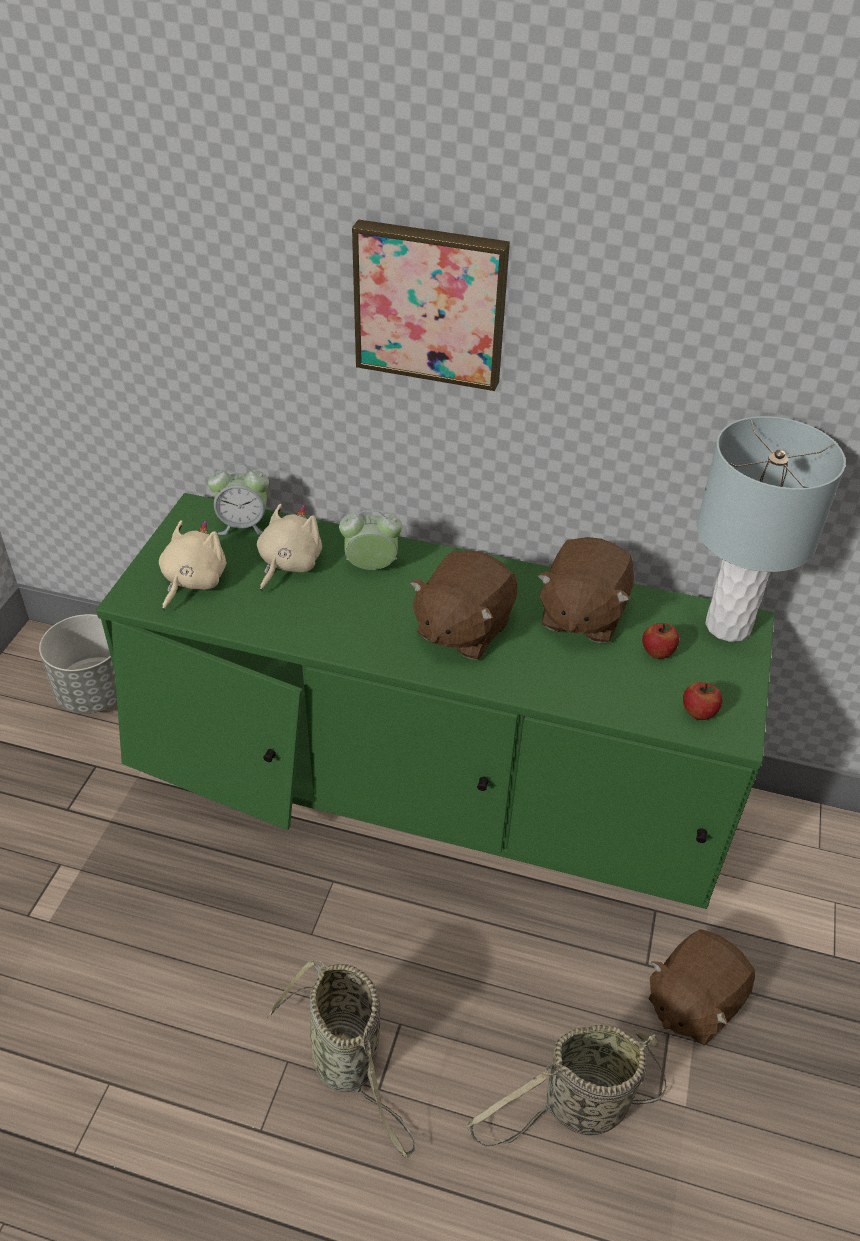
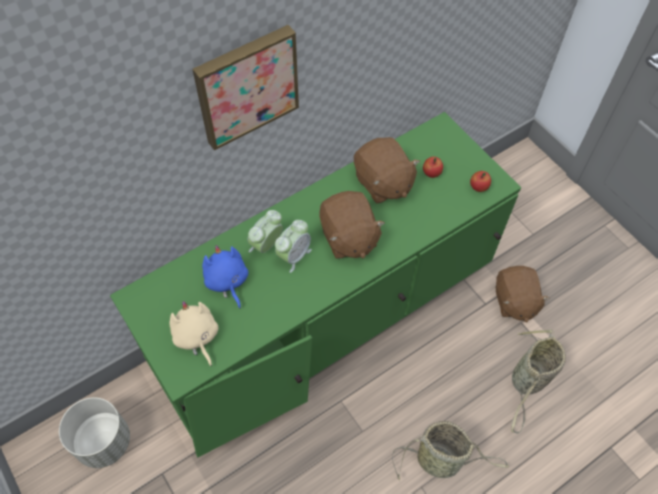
camera: 50 degrees left, 15 degrees up
alarm clock [208,463,269,535] -> alarm clock moved to [275,220,312,273]
beige plush toy [257,504,322,591] -> blue plush toy [202,245,248,309]
grey table lamp [696,416,846,642] -> none

